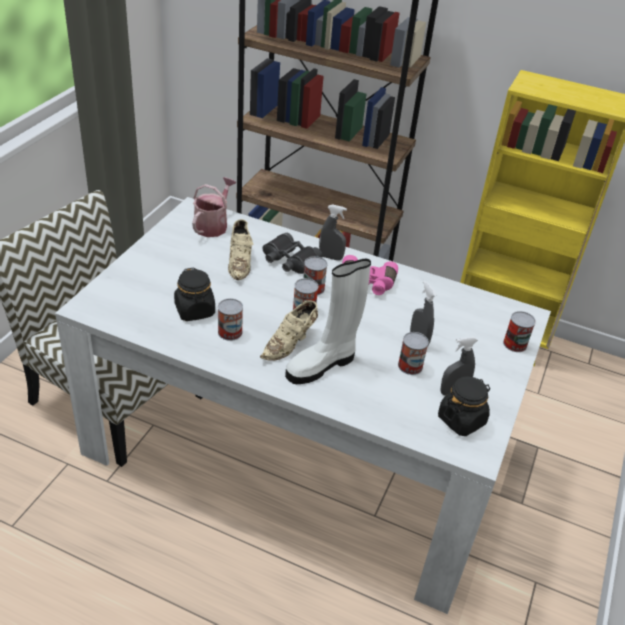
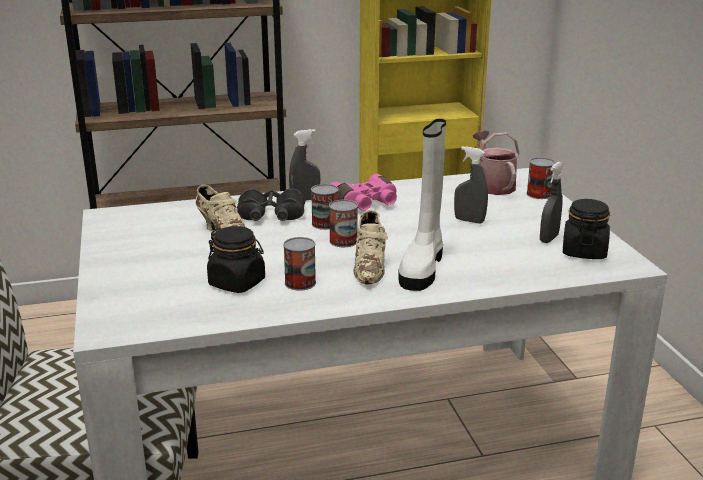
camera: 35 degrees left, 15 degrees down
watering can [192,177,236,237] -> watering can moved to [473,131,519,195]
can [398,332,429,375] -> none

